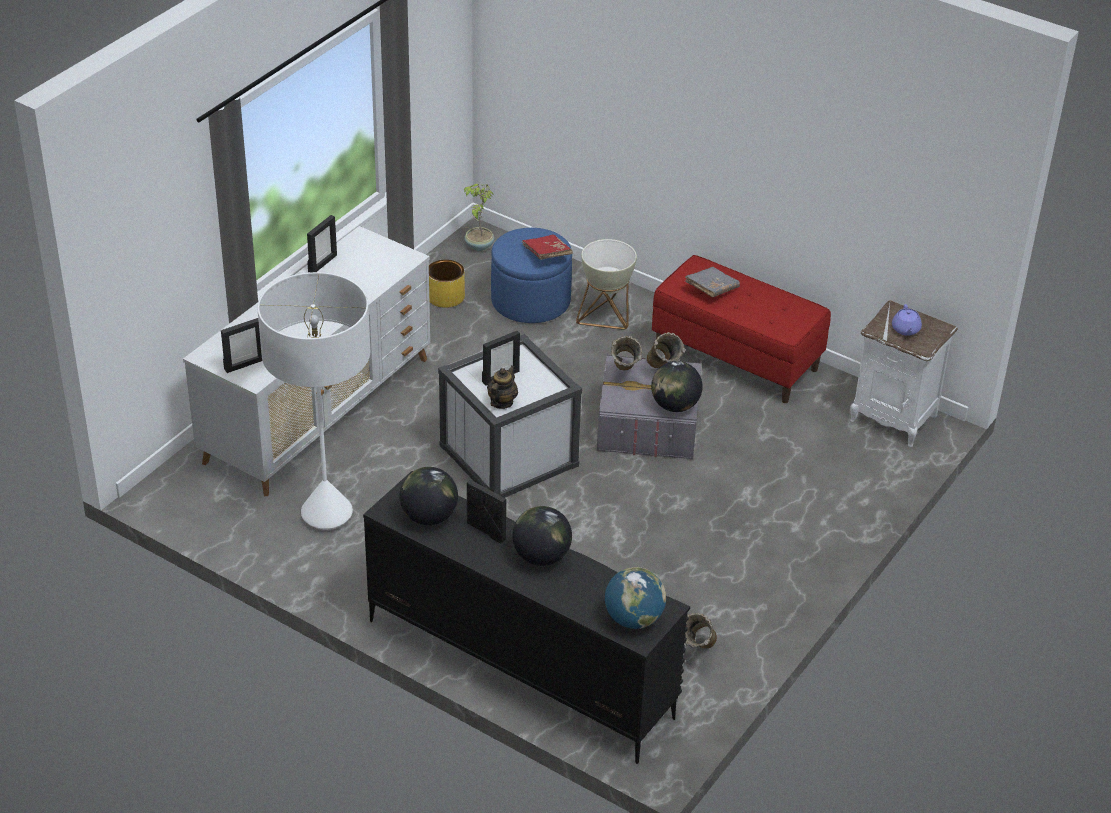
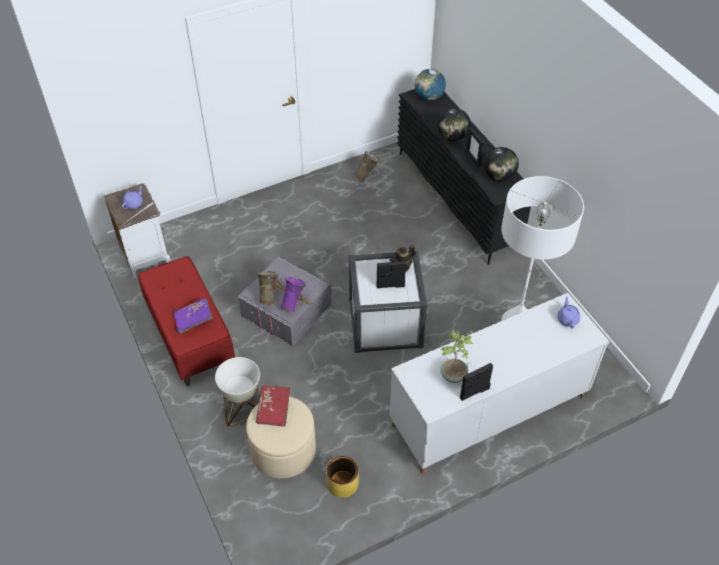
camera: 150 degrees left, 10 degrees up
picture frame [221,318,262,373] -> purple teapot [557,296,580,328]
potted plant [464,184,494,251] -> potted plant moved to [441,330,473,383]
blue ottoman [491,228,572,323] -> beige ottoman [246,396,316,478]
beige vase [611,336,642,370] -> purple vase [281,277,306,312]
globe [651,361,703,412] -> none
grey book [685,267,740,297] -> purple book [174,298,213,334]

